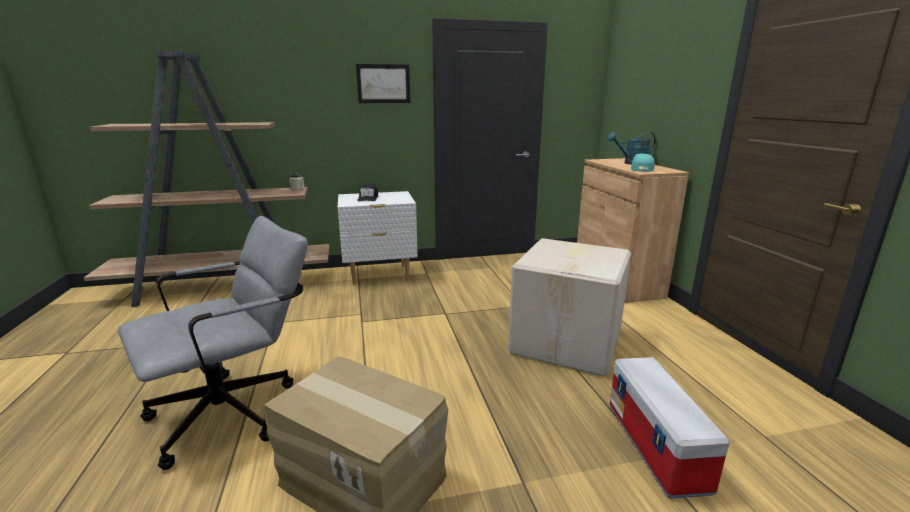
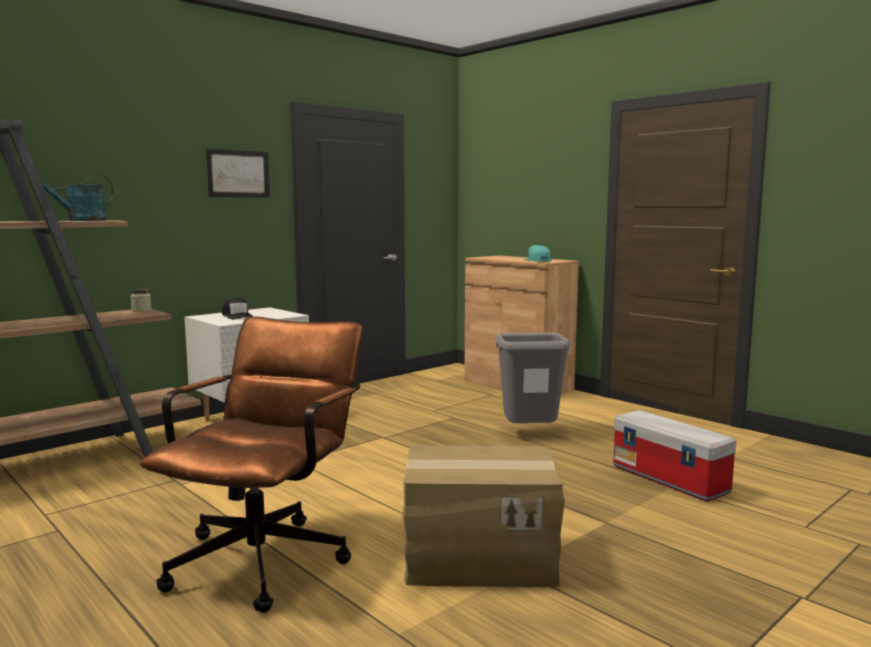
camera: 30 degrees left, 10 degrees down
grey office chair [118,216,308,470] -> brown office chair [140,317,363,613]
cardboard box [508,238,631,377] -> grey trash can [496,332,571,423]
turquoise watering can [608,132,656,165] -> turquoise watering can moved to [29,173,113,221]

